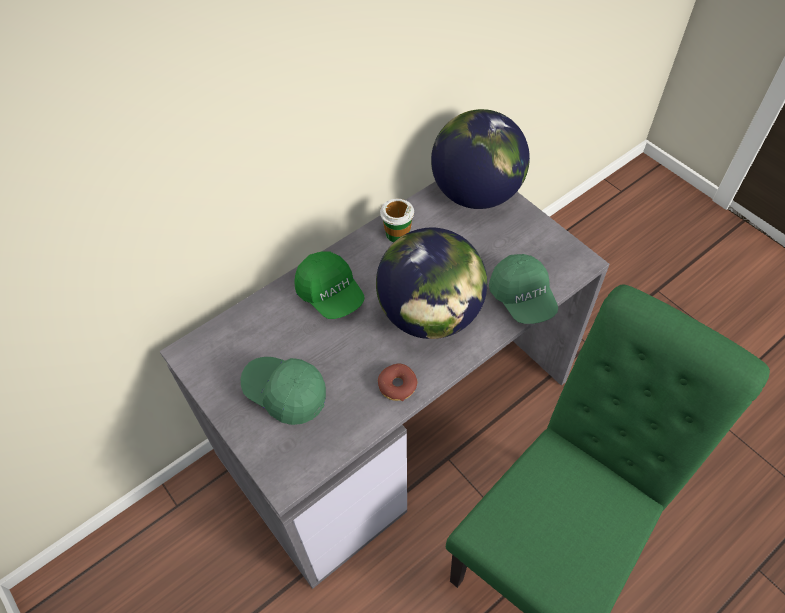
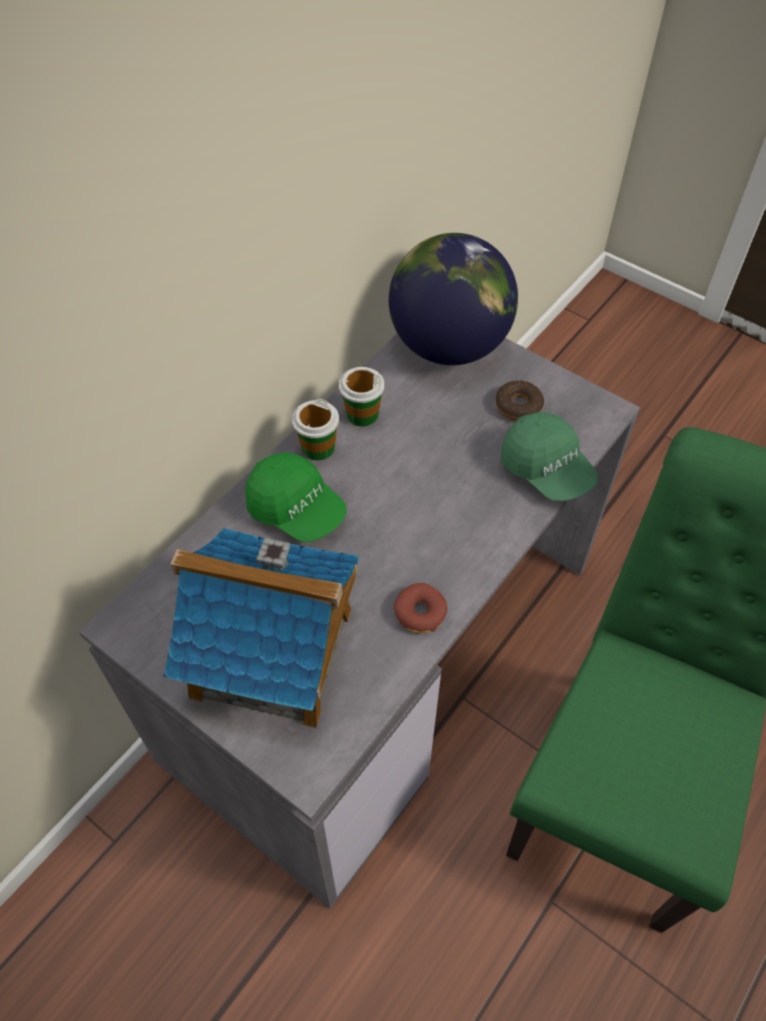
camera: 15 degrees left, 0 degrees up
green cap [240,357,326,425] -> toy house [163,528,359,728]
globe [376,227,487,339] -> none
none -> cup [292,399,339,461]
none -> donut [496,381,544,421]

